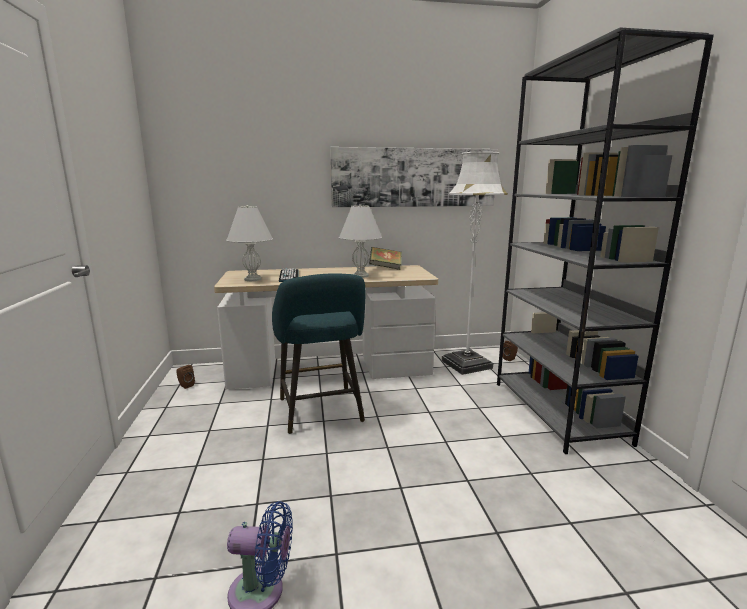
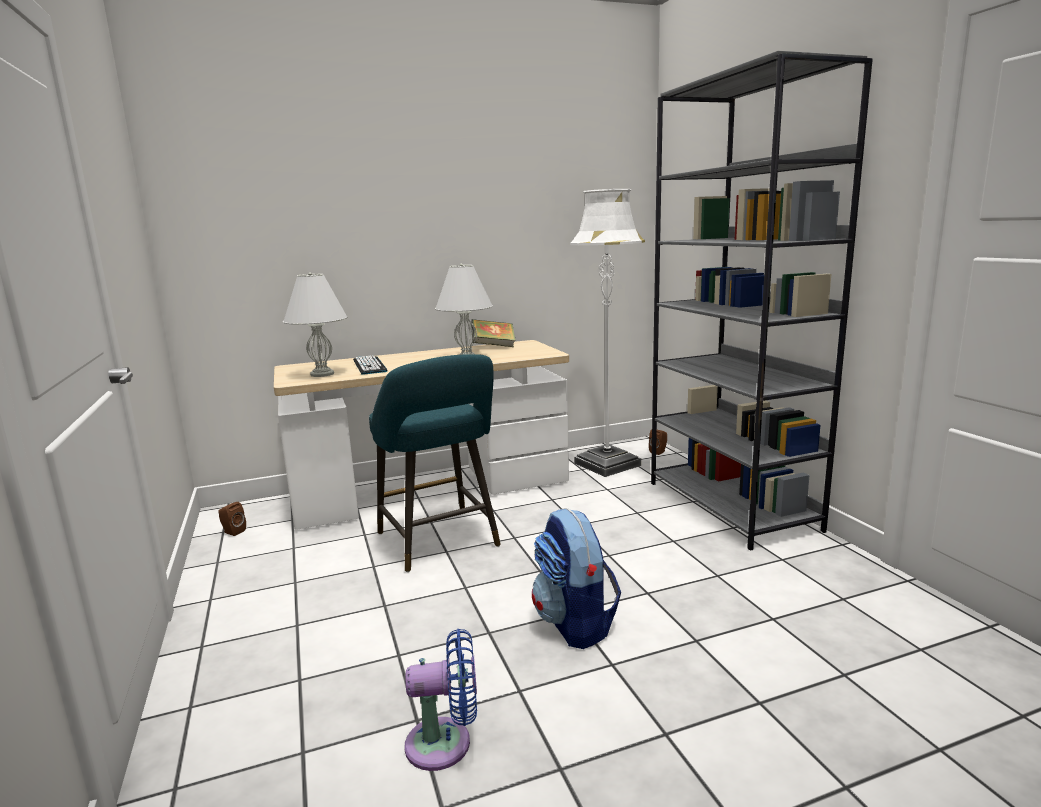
camera: 10 degrees left, 0 degrees up
picture [330,147,498,207] -> none
none -> backpack [532,508,621,649]

